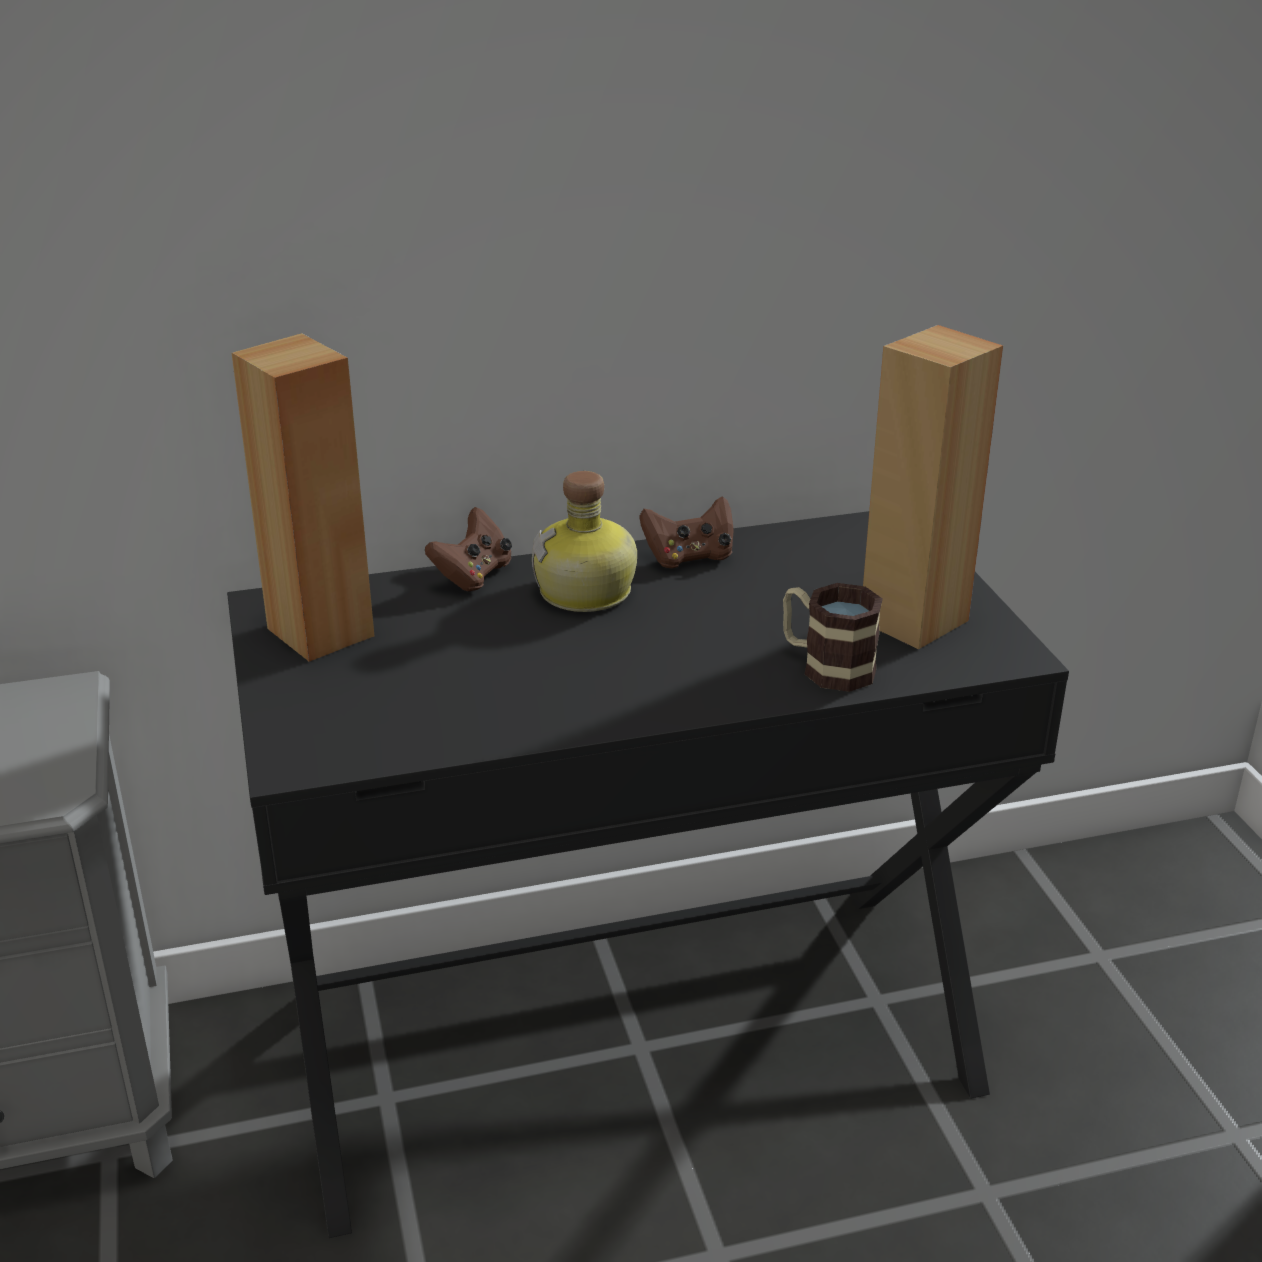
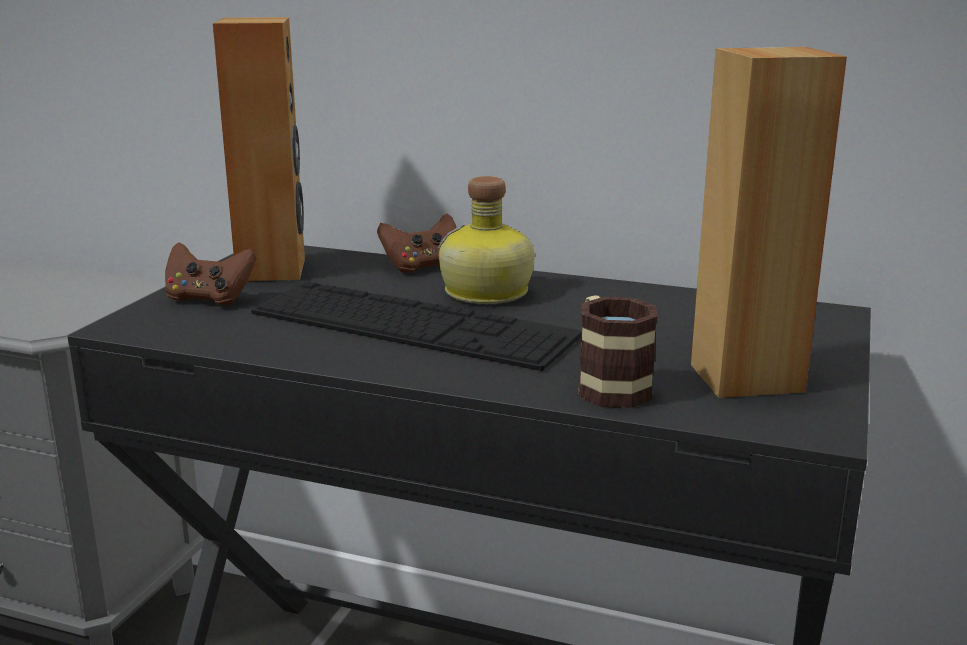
camera: 35 degrees right, 10 degrees down
brown game controller [639,496,734,568] -> brown game controller moved to [165,242,256,305]
none -> keyboard [251,281,582,371]

